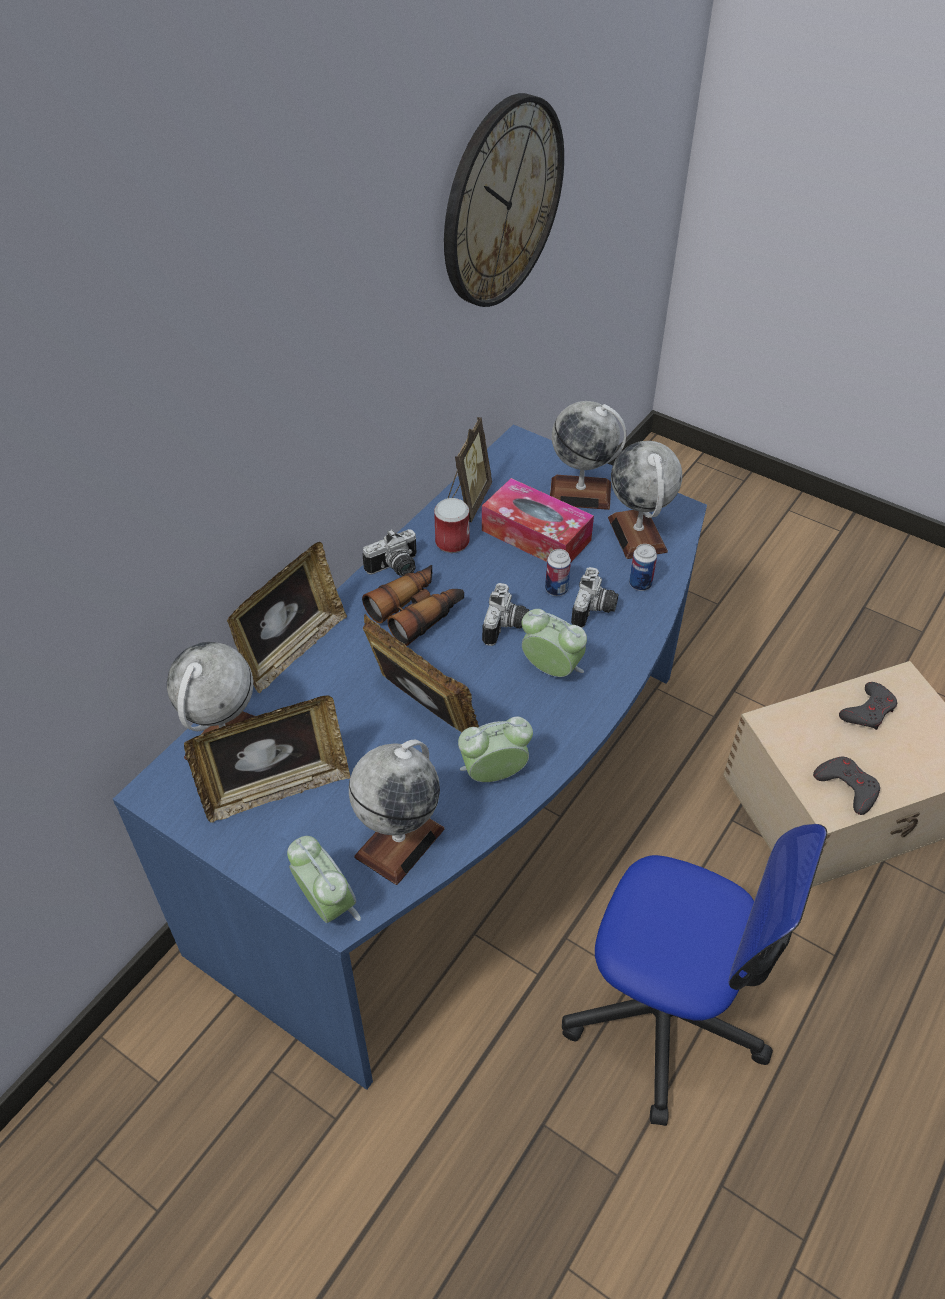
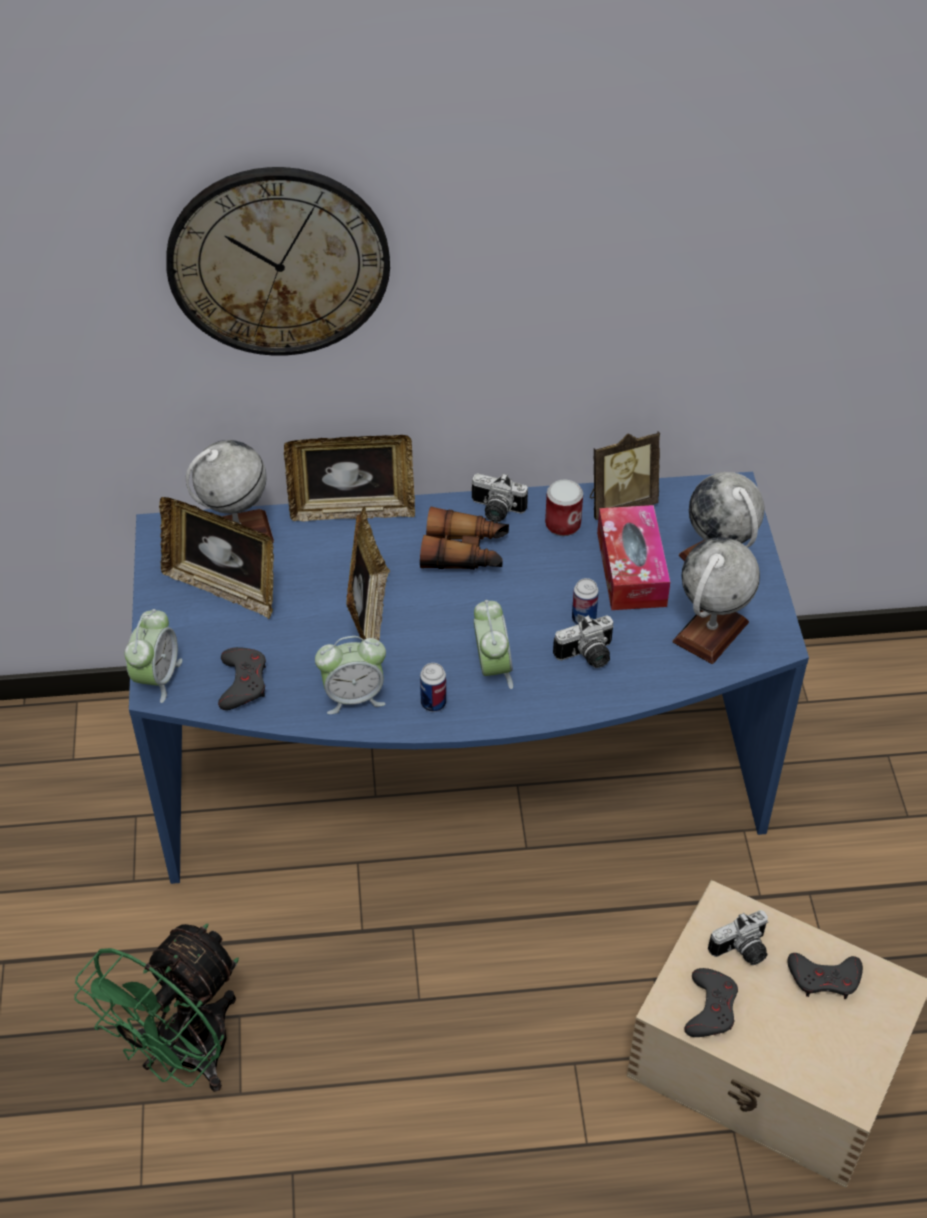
camera: 50 degrees right, 0 degrees up
globe [349,740,444,885] -> grey game controller [218,647,266,710]
wall clock [444,93,564,307] -> wall clock moved to [166,167,390,356]
alarm clock [458,717,533,782] -> alarm clock turned 135 degrees clockwise [315,636,386,714]
camera [482,583,529,646] -> camera moved to [708,910,769,965]
office chair [562,824,827,1126] -> none
can [629,544,657,591] -> can moved to [420,663,446,712]
none -> green fan [74,924,239,1092]

